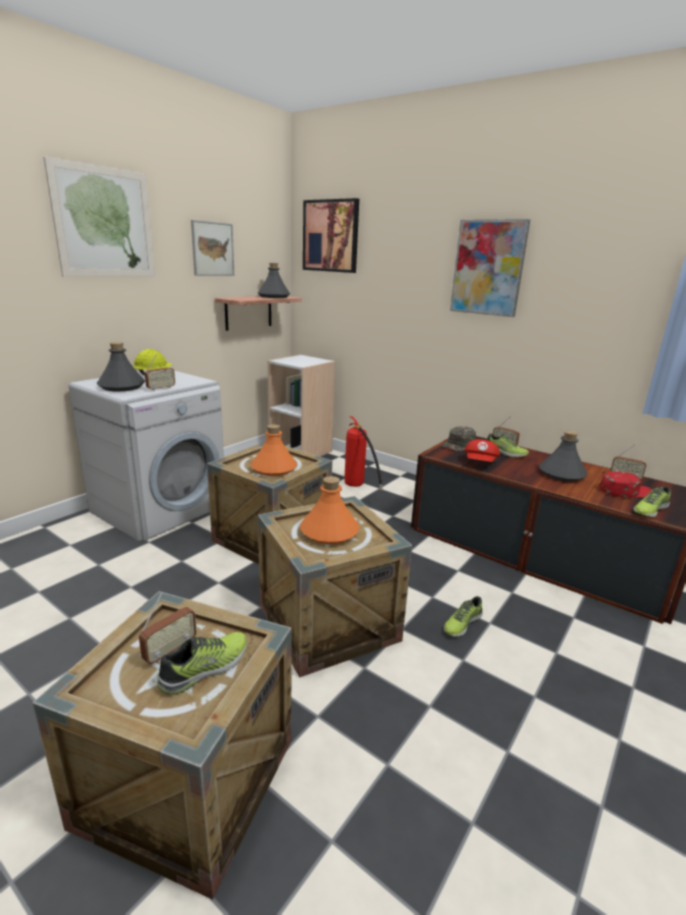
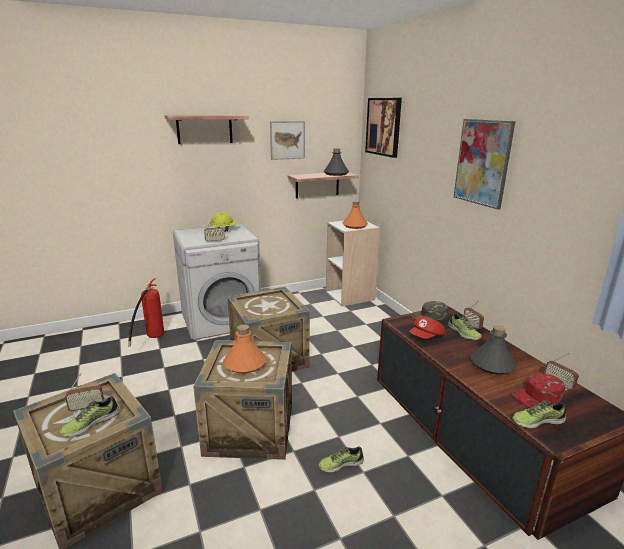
camera: 30 degrees right, 0 degrees up
picture [44,156,155,277] -> shelf [164,115,249,144]
grey bottle [97,342,145,391] -> none
shoe [157,632,247,694] -> shoe turned 150 degrees clockwise [60,396,120,437]
orange bottle [251,424,297,476] -> orange bottle moved to [342,201,368,229]
fire extinguisher [344,416,383,491] -> fire extinguisher moved to [128,278,164,347]
red cap [599,471,652,498] -> red cap turned 135 degrees clockwise [512,373,565,408]

